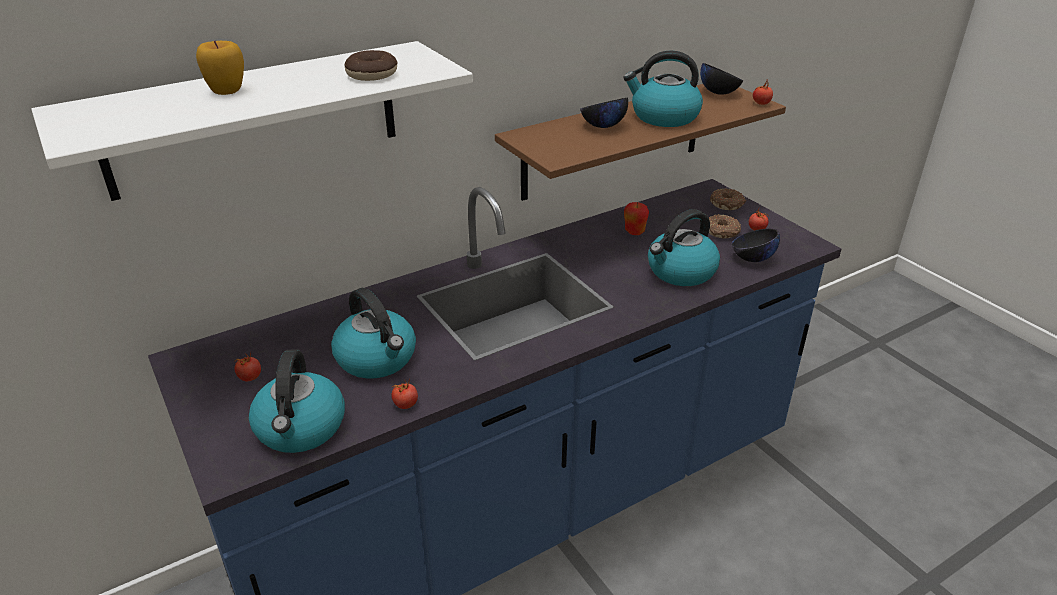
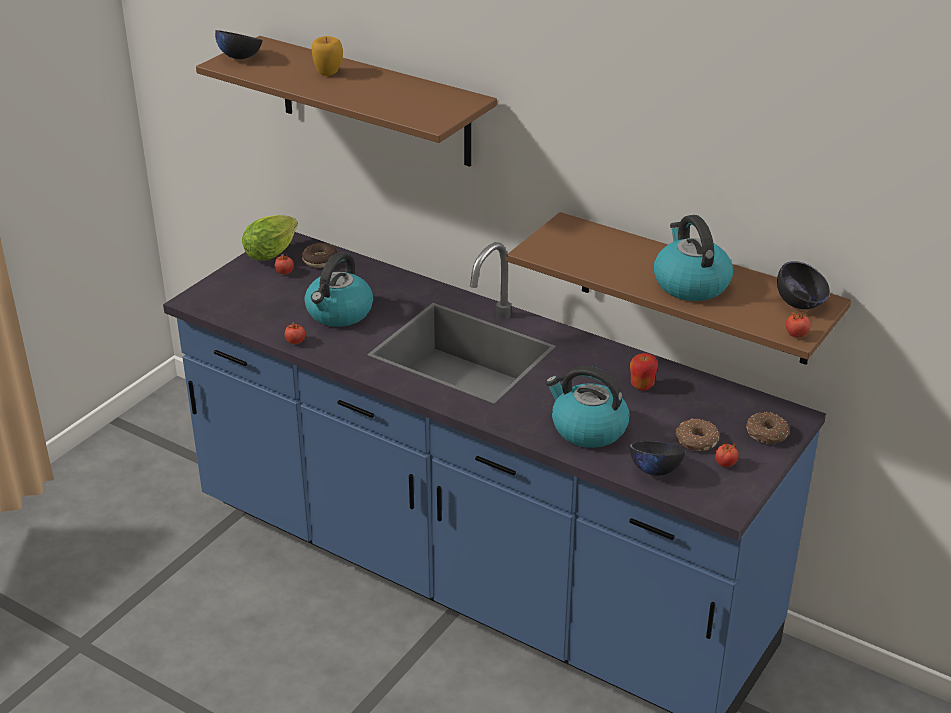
camera: 65 degrees right, 0 degrees up
white shelf [31,41,473,201] -> brown shelf [196,36,497,167]
kettle [249,349,345,453] -> none
donut [345,50,398,81] -> donut moved to [302,243,338,268]
black bowl [580,97,628,128] -> black bowl moved to [215,30,263,59]
none -> lettuce [242,215,298,261]

